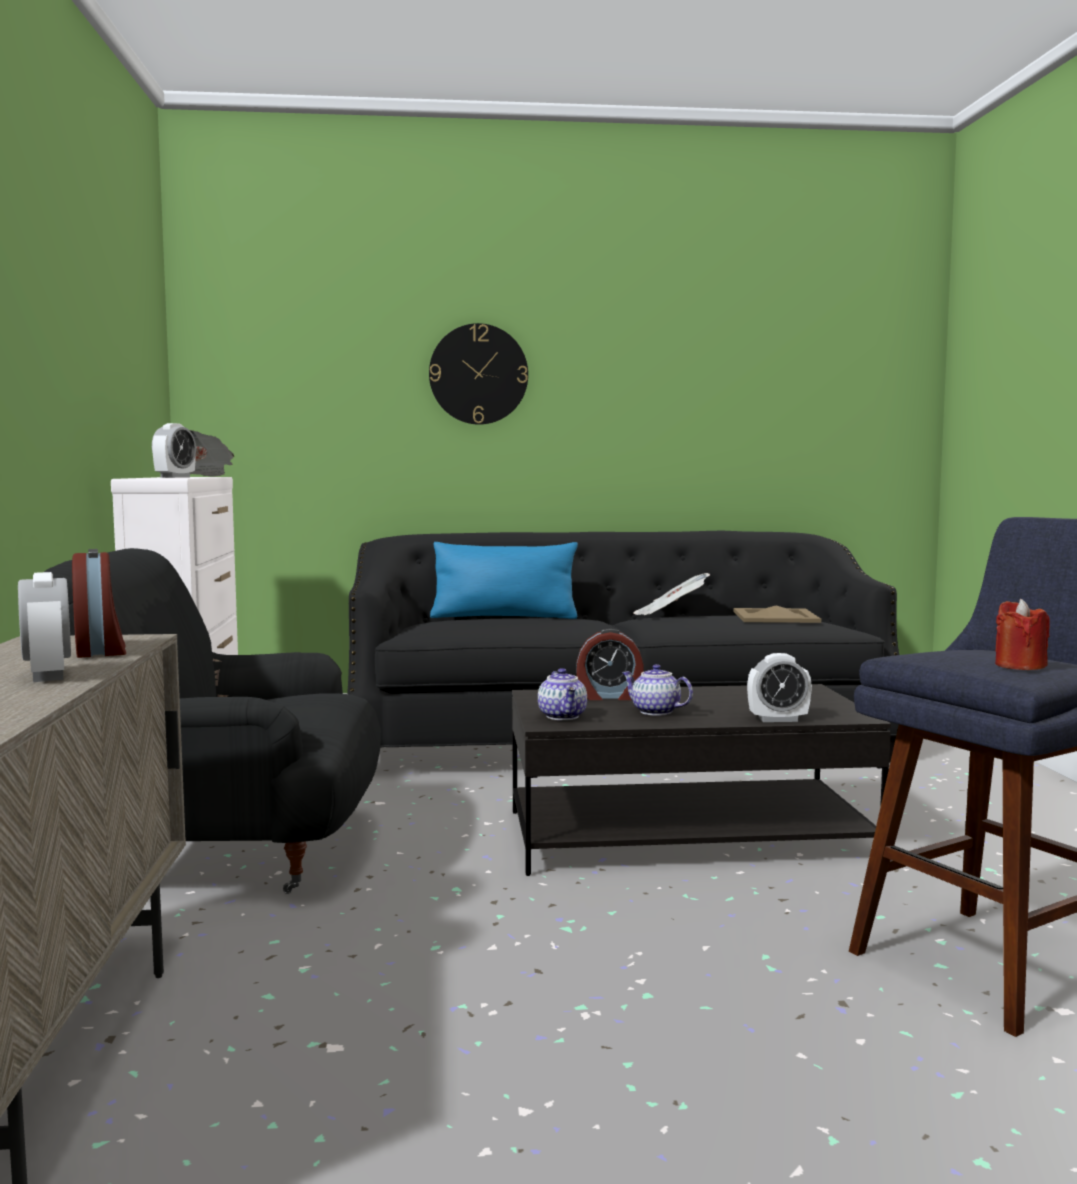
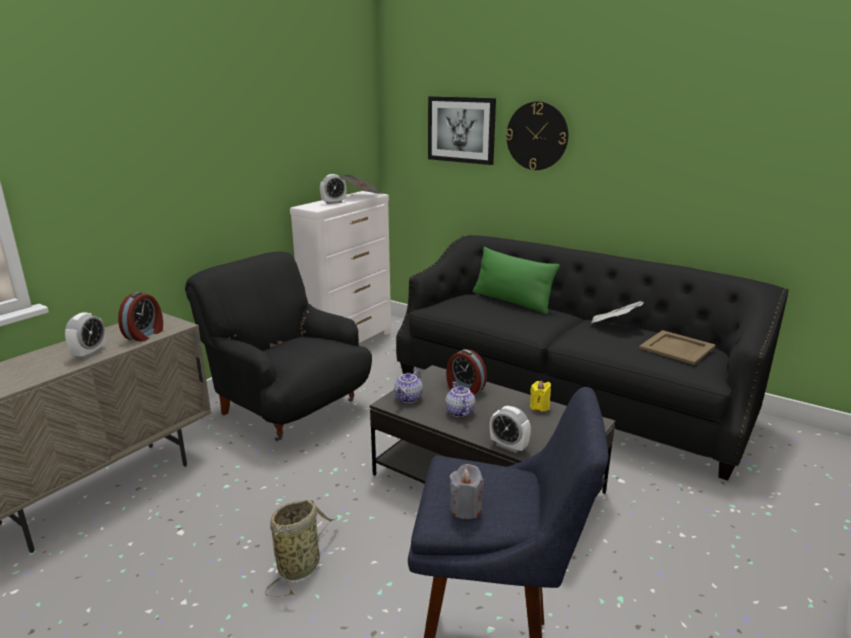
camera: 40 degrees right, 15 degrees up
blue pillow [430,542,578,619] -> green pillow [473,247,560,314]
red candle [995,599,1050,670] -> grey candle [450,464,483,519]
none -> basket [265,500,338,597]
none -> picture [428,96,496,165]
none -> yellow candle [530,381,551,412]

